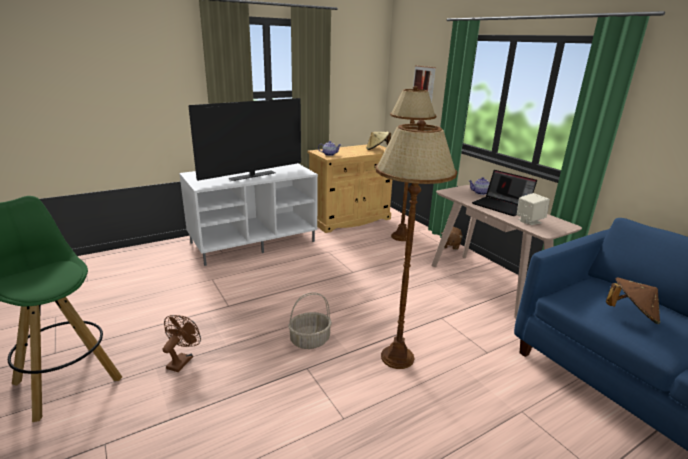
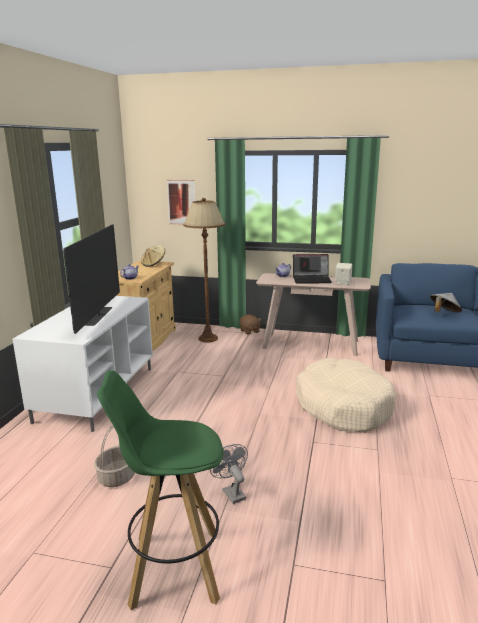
camera: 45 degrees left, 5 degrees down
brown fan [162,315,201,372] -> grey fan [210,444,248,504]
basket [288,292,332,349] -> basket moved to [94,425,135,487]
brown floor lamp [375,120,457,369] -> beige dog bed [296,358,396,433]
brown hat [606,277,660,324] -> grey hat [430,293,462,312]

